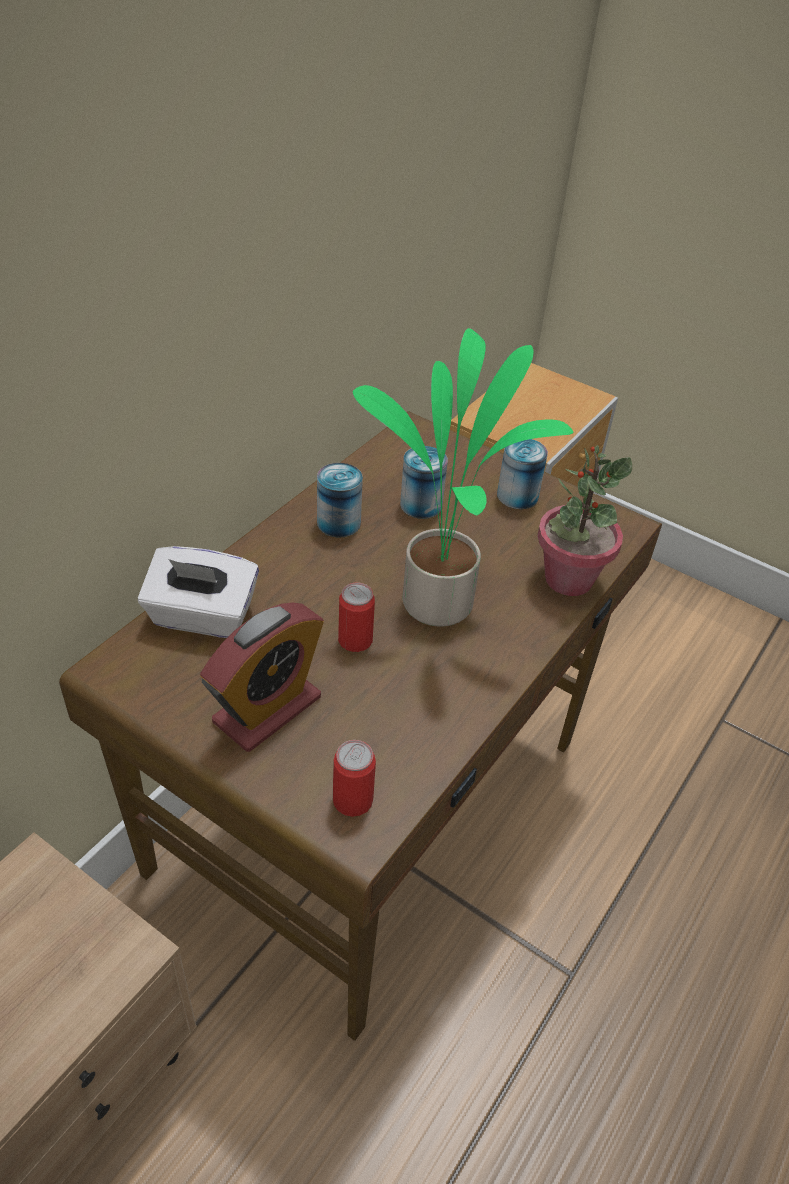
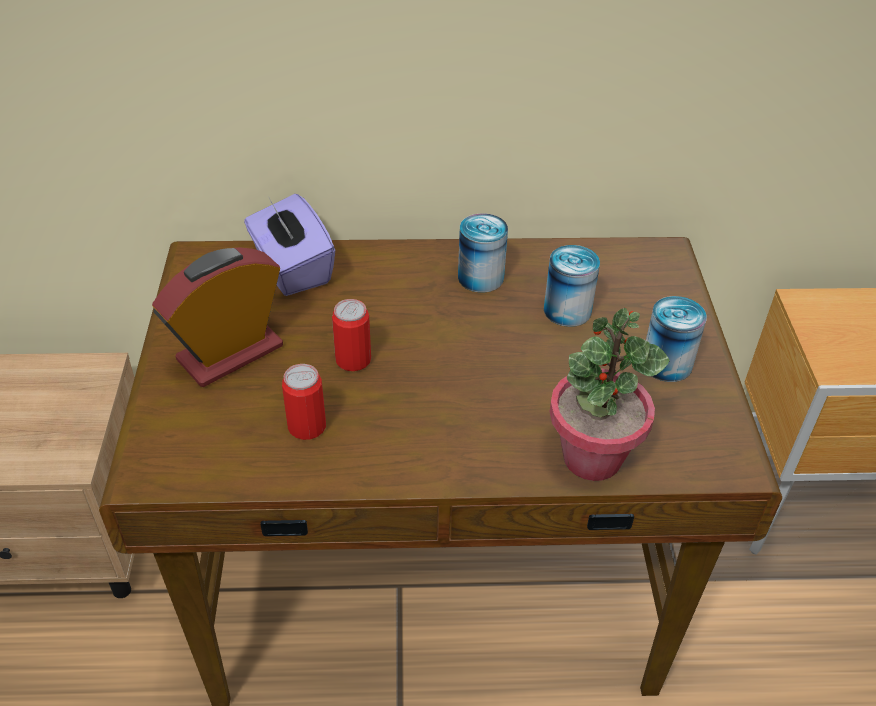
camera: 55 degrees right, 0 degrees up
white tissue box [138,546,259,638] -> purple tissue box [244,194,335,296]
alarm clock [200,603,324,752] -> alarm clock turned 135 degrees clockwise [152,247,283,387]
can [333,740,376,817] -> can moved to [282,364,326,440]
potted plant [353,328,574,626] -> none

